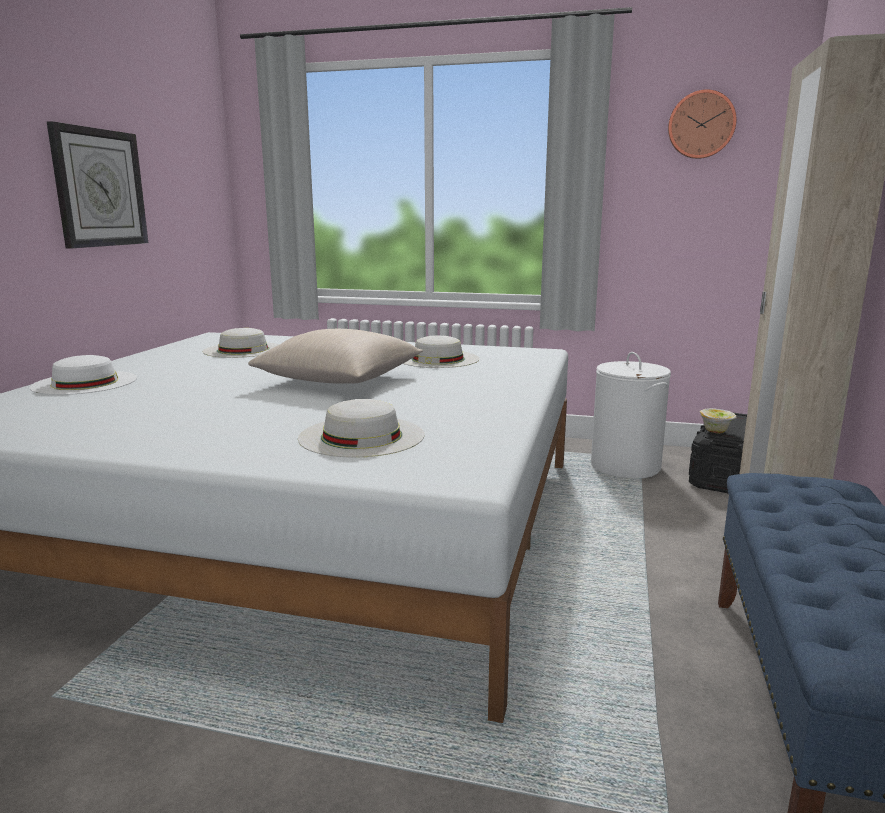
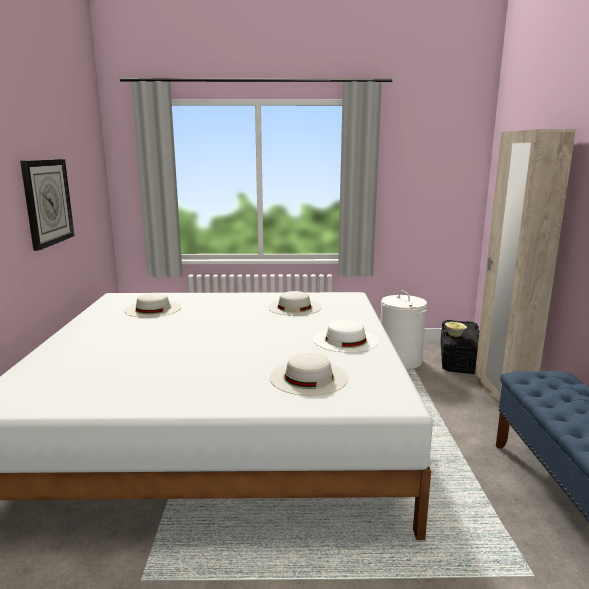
camera: 15 degrees left, 0 degrees up
white hat [30,355,137,395] -> white hat moved to [313,320,379,353]
beige pillow [248,329,423,384] -> none
wall clock [668,89,737,159] -> none

